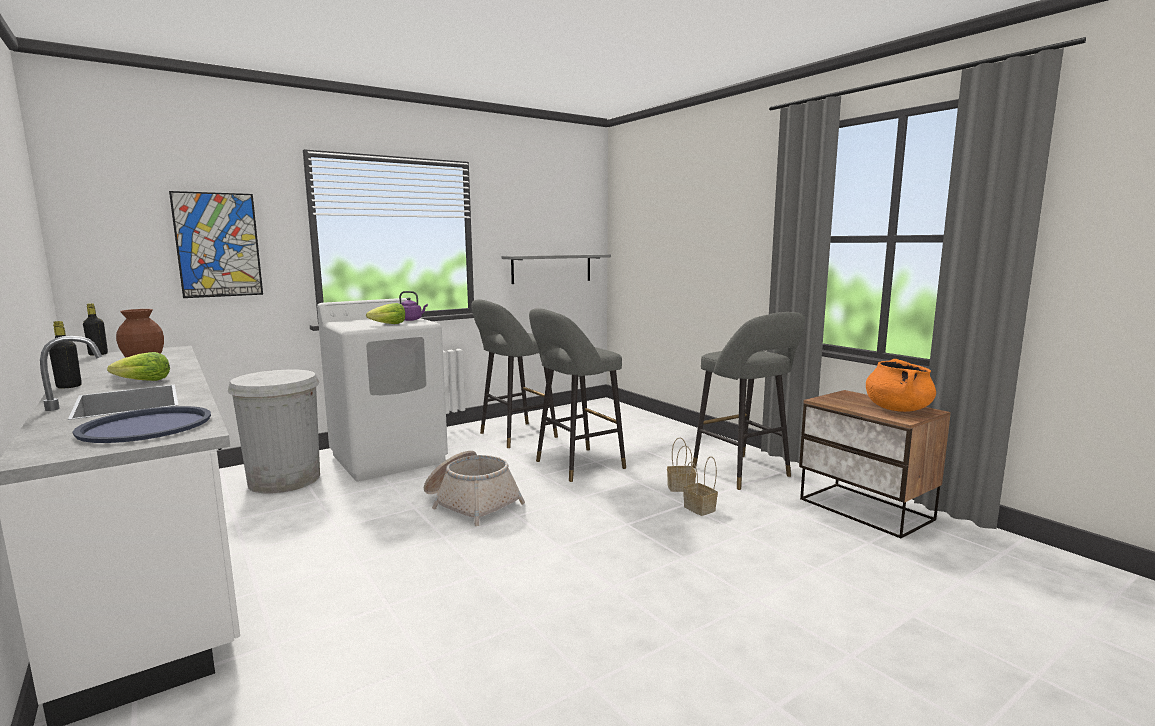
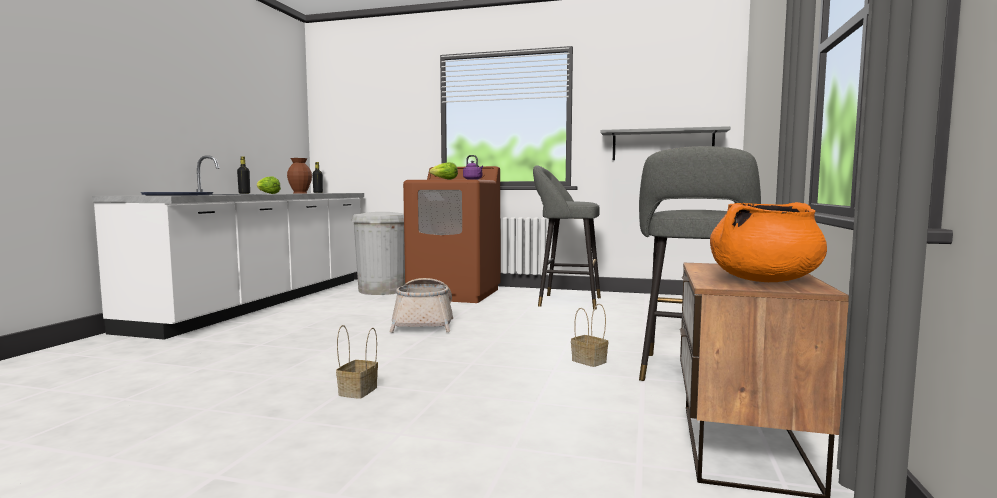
camera: 50 degrees right, 5 degrees down
picture [169,191,263,298] -> none
white washing machine [317,298,448,482] -> brown washing machine [403,166,501,303]
grey stool [529,308,626,482] -> none
basket [683,456,718,516] -> basket moved to [336,325,378,399]

